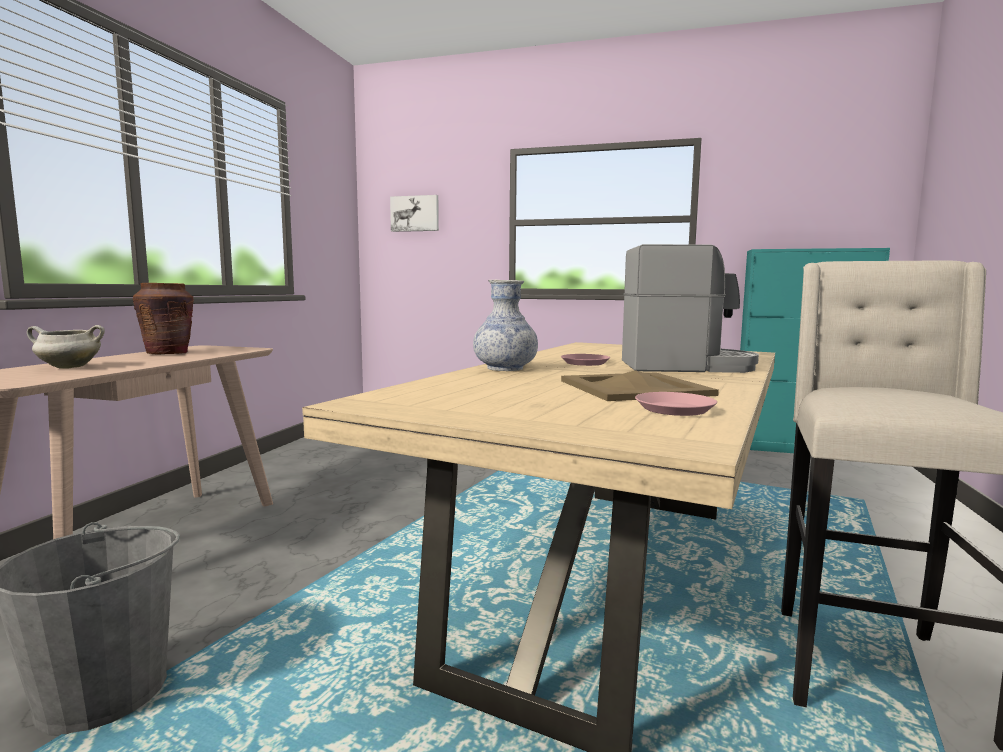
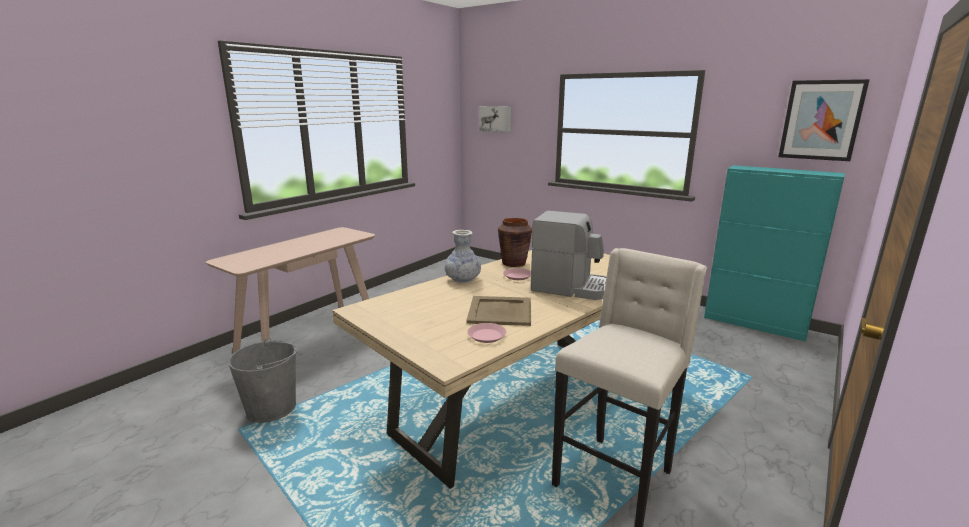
camera: 20 degrees right, 10 degrees up
white cooking pot [27,325,105,369] -> none
brown vase [132,283,194,354] -> brown vase moved to [498,218,532,267]
none -> picture [778,79,870,161]

